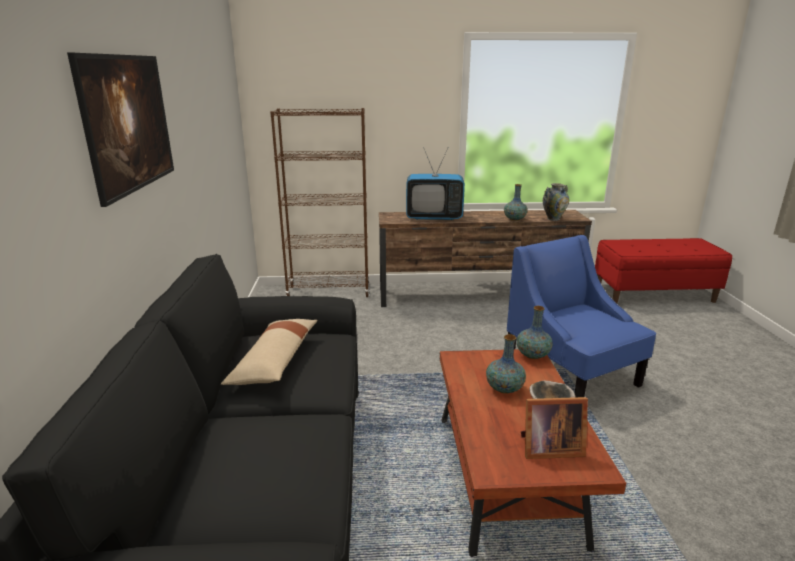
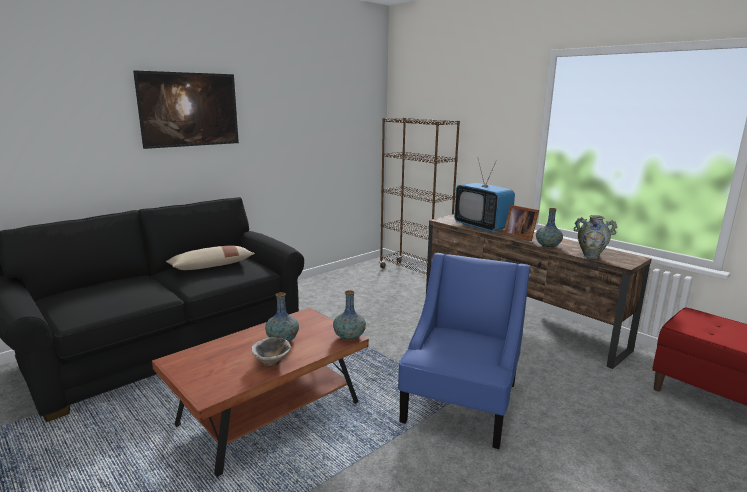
camera: 50 degrees right, 5 degrees down
picture frame [521,397,588,459] -> picture frame moved to [503,205,539,241]

